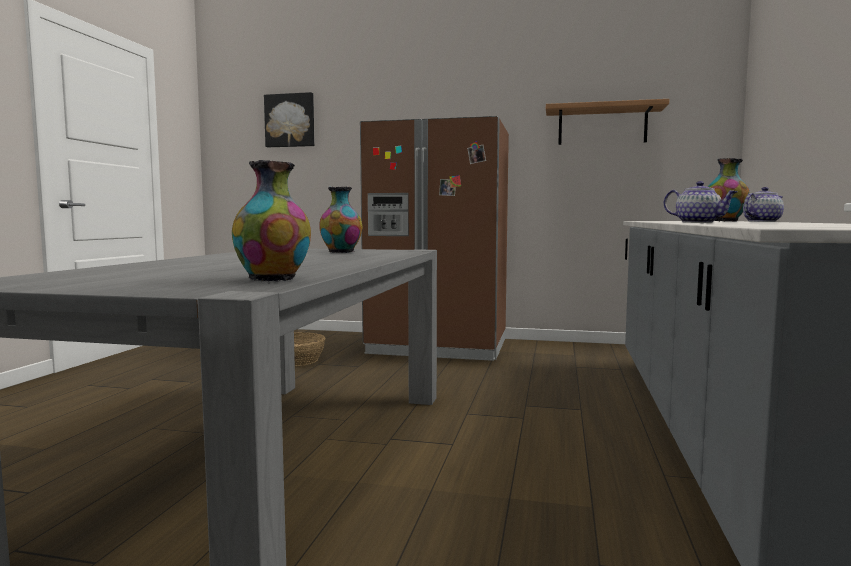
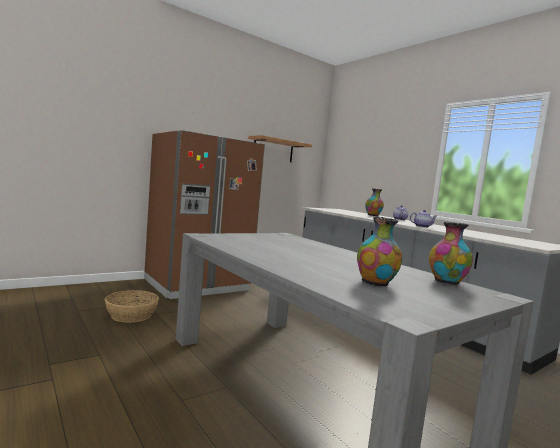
camera: 50 degrees left, 0 degrees up
picture [264,92,314,147] -> none
vase [319,187,362,253] -> vase moved to [357,216,402,286]

